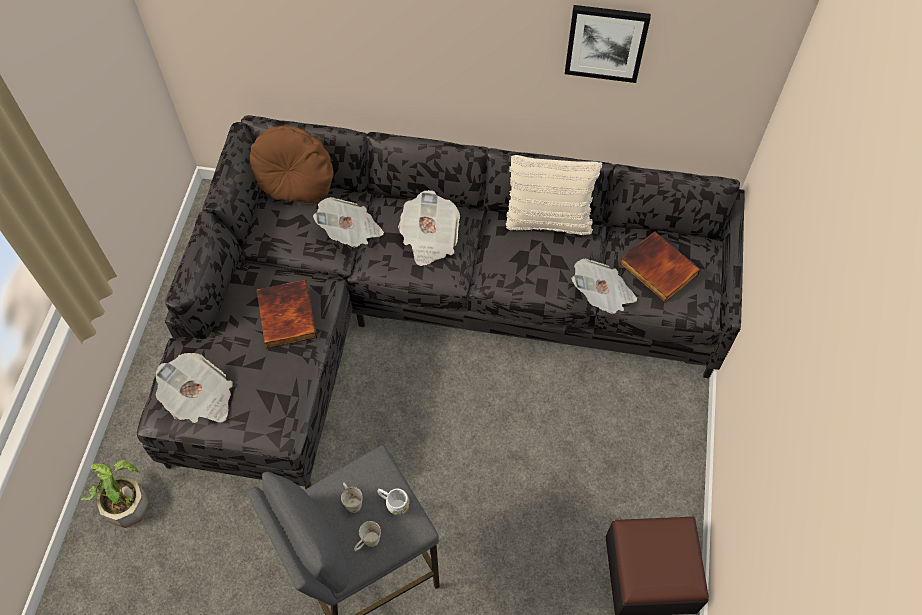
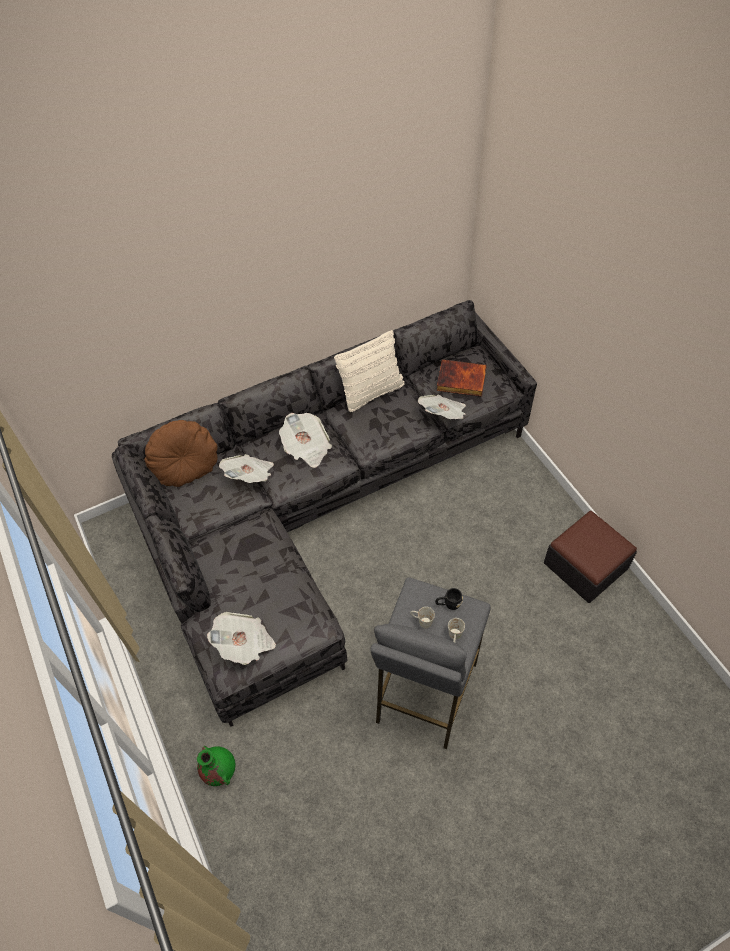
camera: 35 degrees left, 5 degrees down
potted plant [80,460,149,528] -> green vase [197,746,235,786]
book [256,280,317,348] -> none
white mug [377,488,409,515] -> black mug [435,588,463,610]
picture [565,5,651,83] -> none

